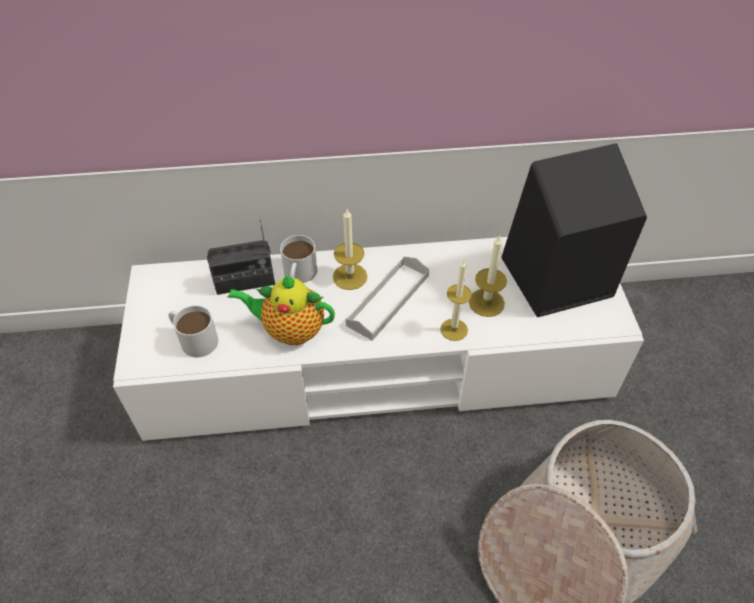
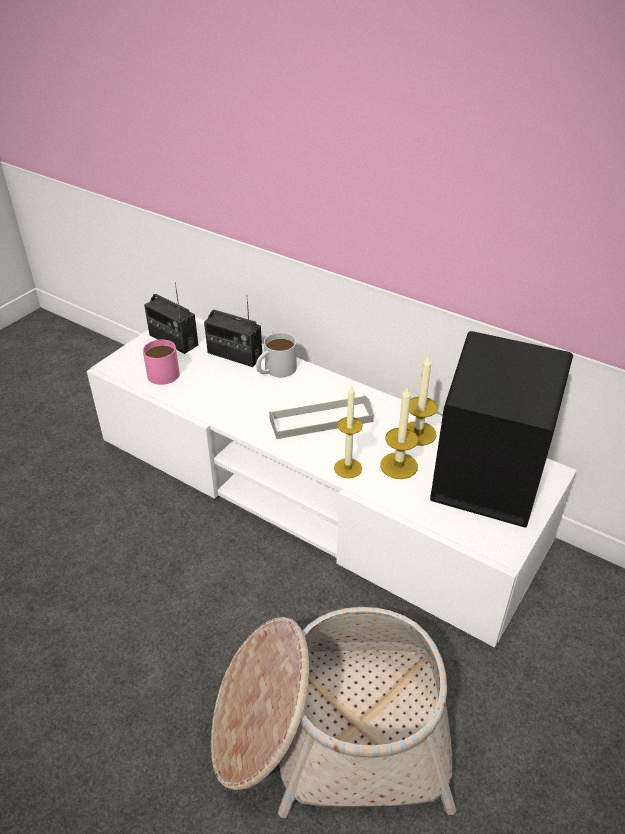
camera: 40 degrees right, 10 degrees down
white mug [168,305,218,358] -> pink mug [143,339,180,385]
teapot [227,275,335,345] -> none
candle [333,209,367,290] -> candle moved to [407,355,438,446]
none -> radio [144,283,198,354]

